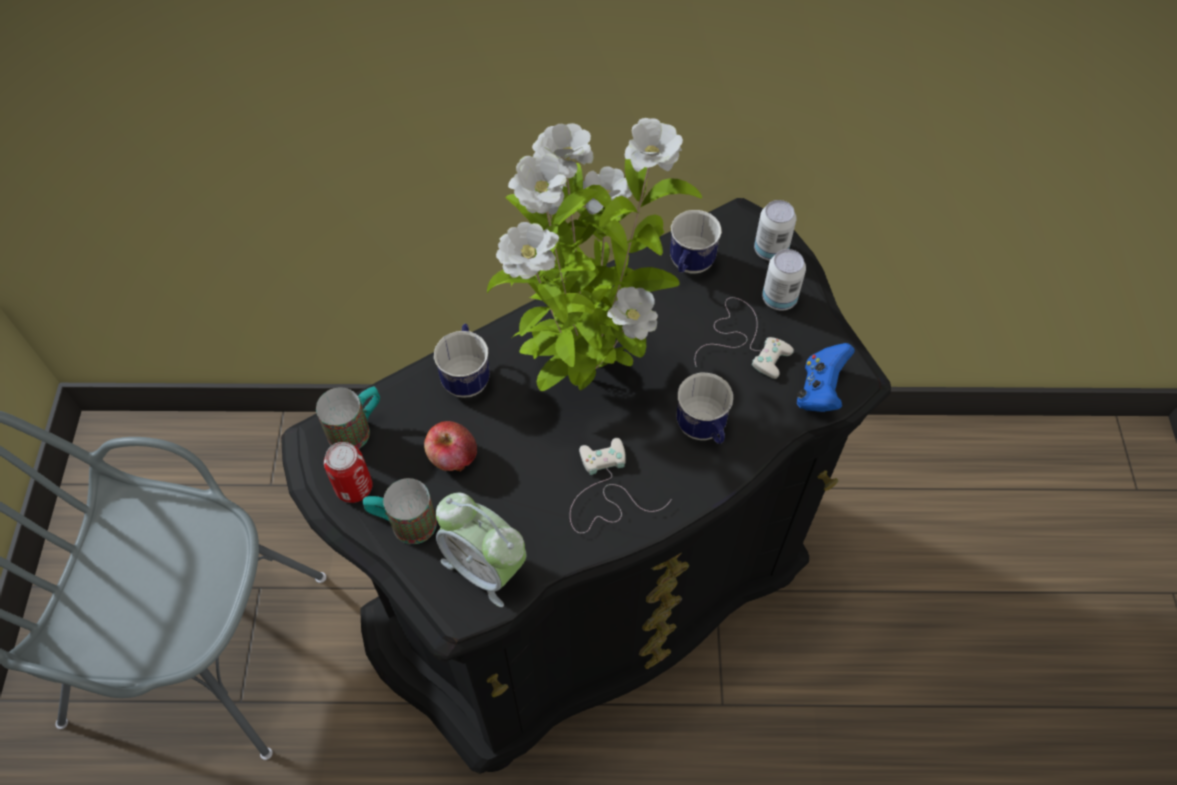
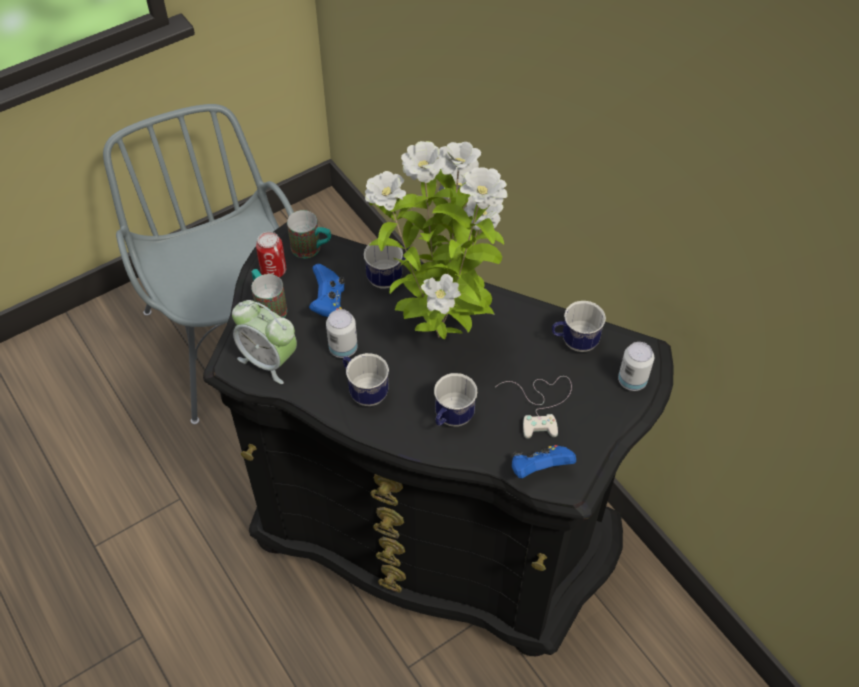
camera: 55 degrees right, 5 degrees down
apple [424,421,477,472] -> blue game controller [309,264,345,317]
alarm clock [436,493,526,607] -> alarm clock turned 60 degrees counterclockwise [232,300,297,384]
white game controller [570,438,672,533] -> mug [343,353,389,406]
can [762,249,806,311] -> can moved to [326,309,358,358]

